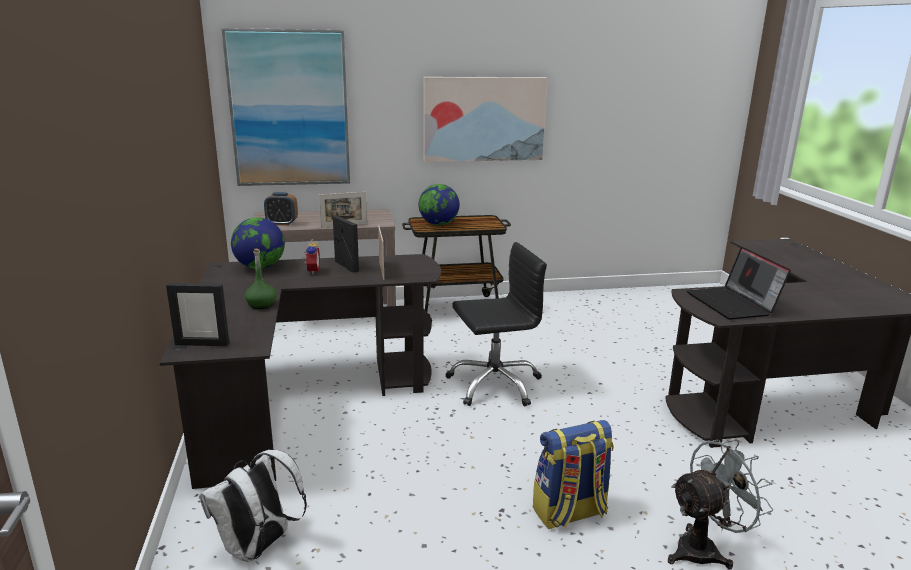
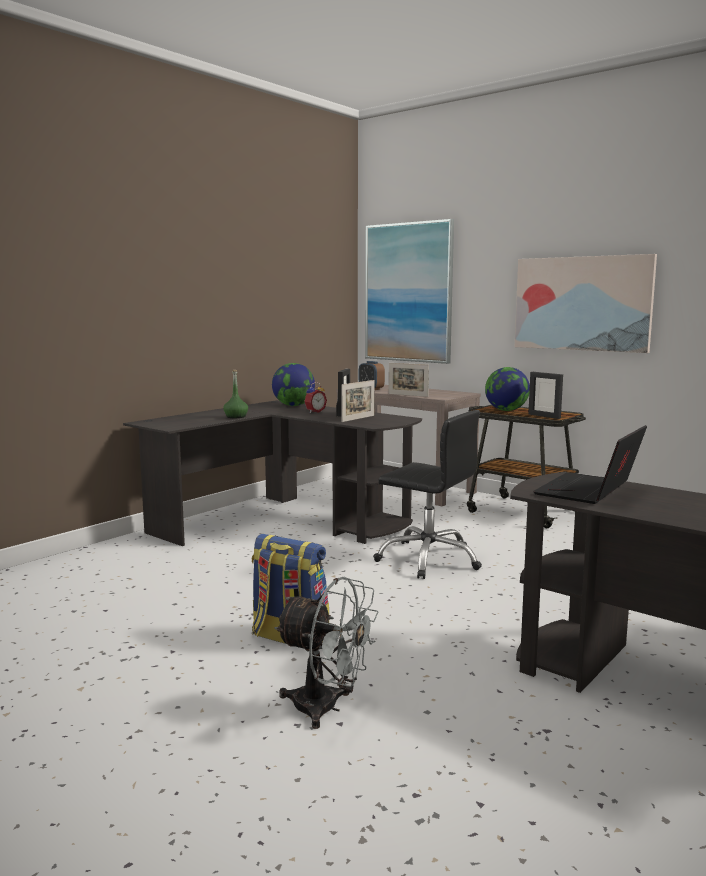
camera: 50 degrees right, 10 degrees down
picture frame [166,283,229,346] -> picture frame moved to [528,372,563,419]
white backpack [200,449,307,562] -> none

